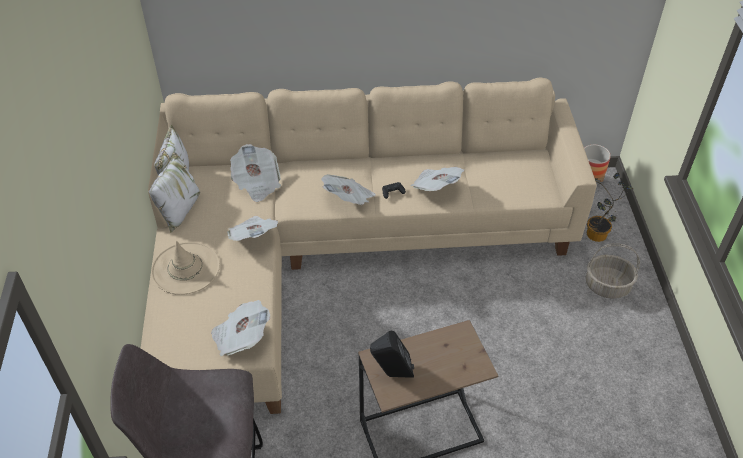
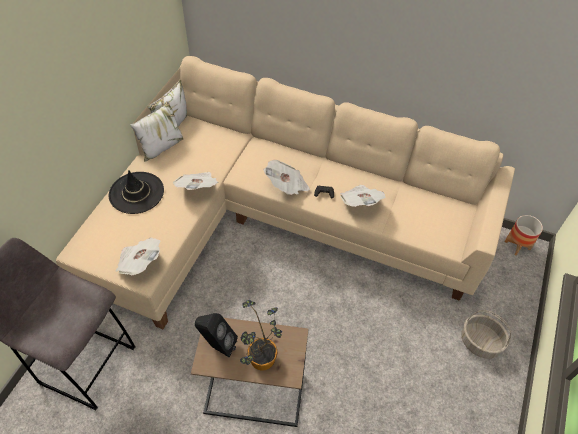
camera: 25 degrees right, 5 degrees up
beige hat [151,241,220,295] -> black hat [109,170,164,214]
newspaper [230,144,281,202] -> none
potted plant [587,173,633,242] -> potted plant moved to [240,300,282,371]

